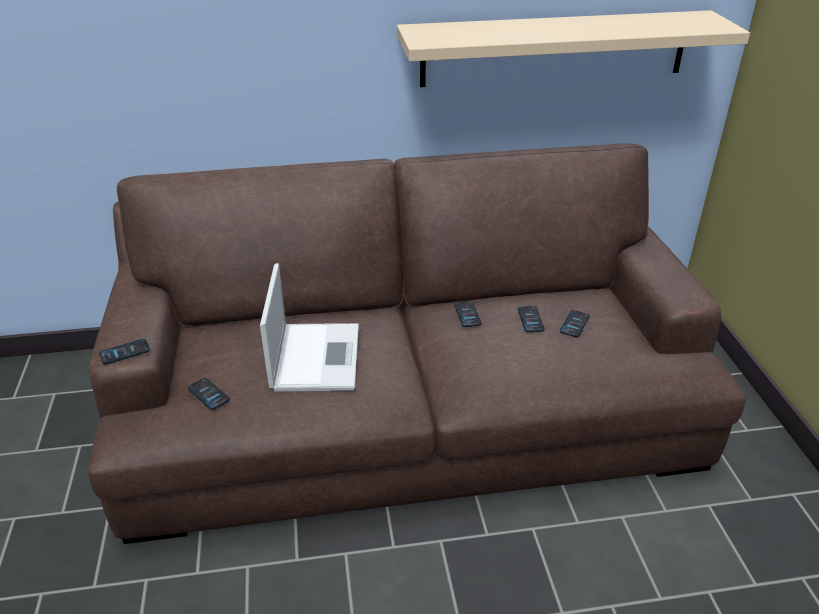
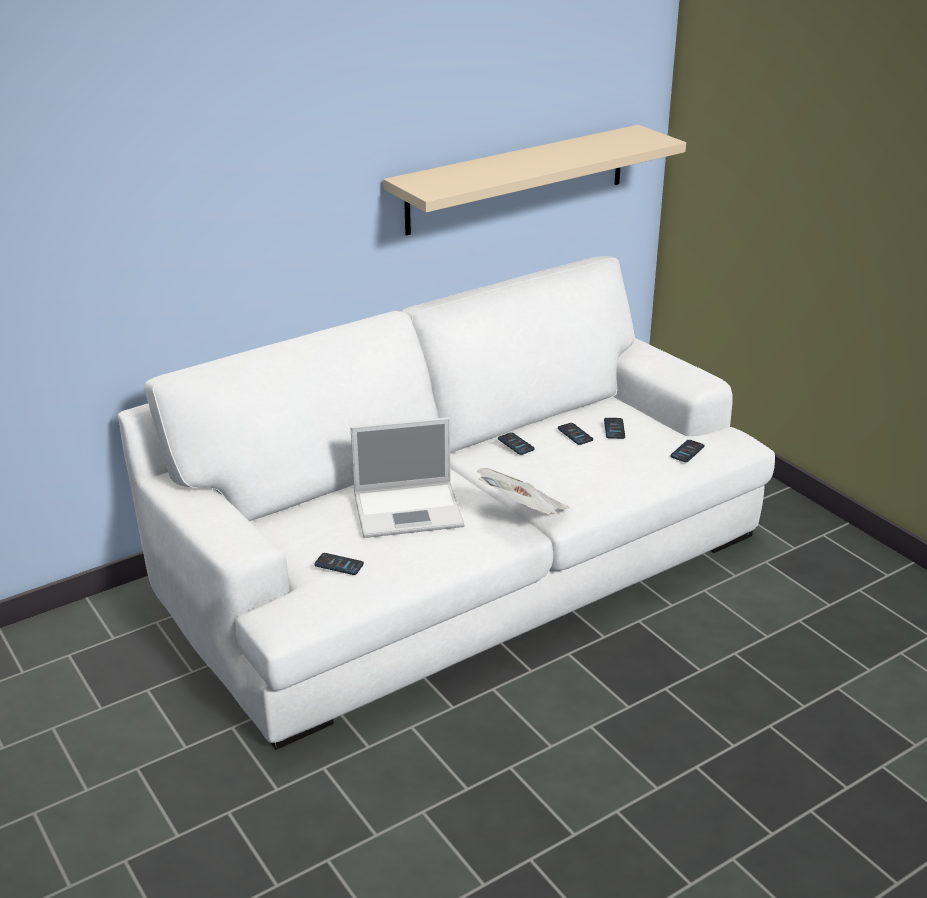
camera: 25 degrees left, 5 degrees down
brown sofa [88,143,746,544] -> white sofa [118,256,775,750]
phone [99,339,150,365] -> phone moved to [670,440,704,462]
laptop [260,263,359,392] -> laptop turned 105 degrees clockwise [350,417,465,538]
none -> newspaper [477,468,570,515]

